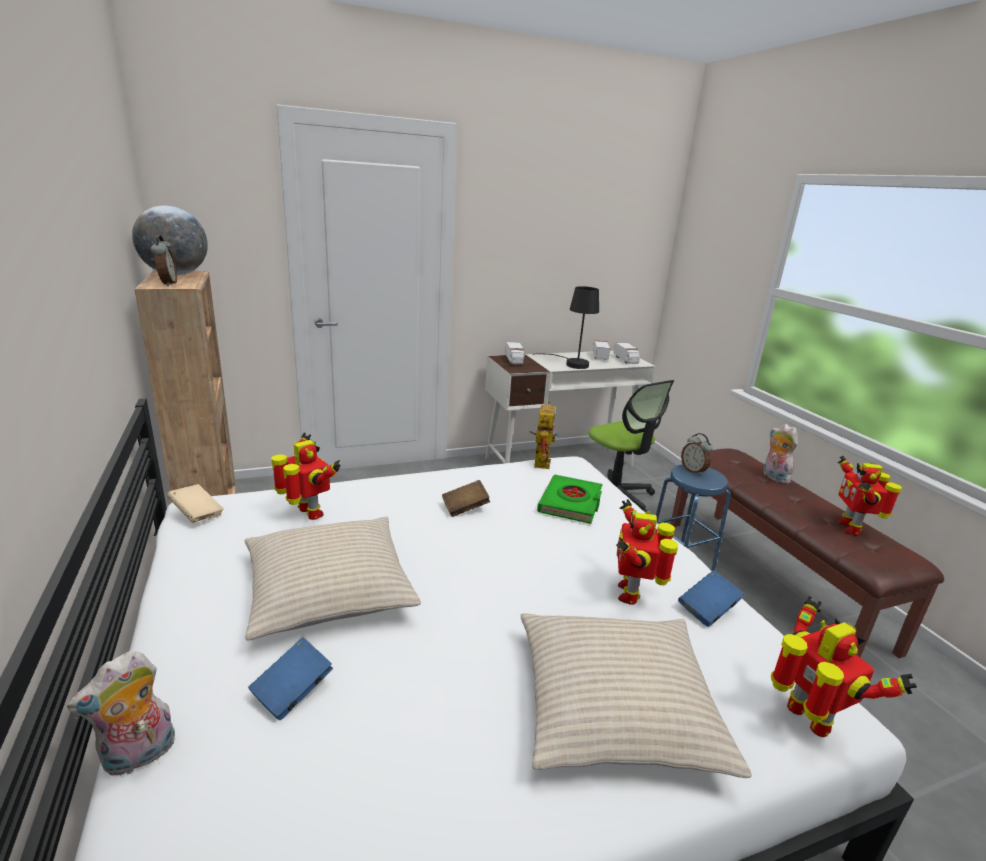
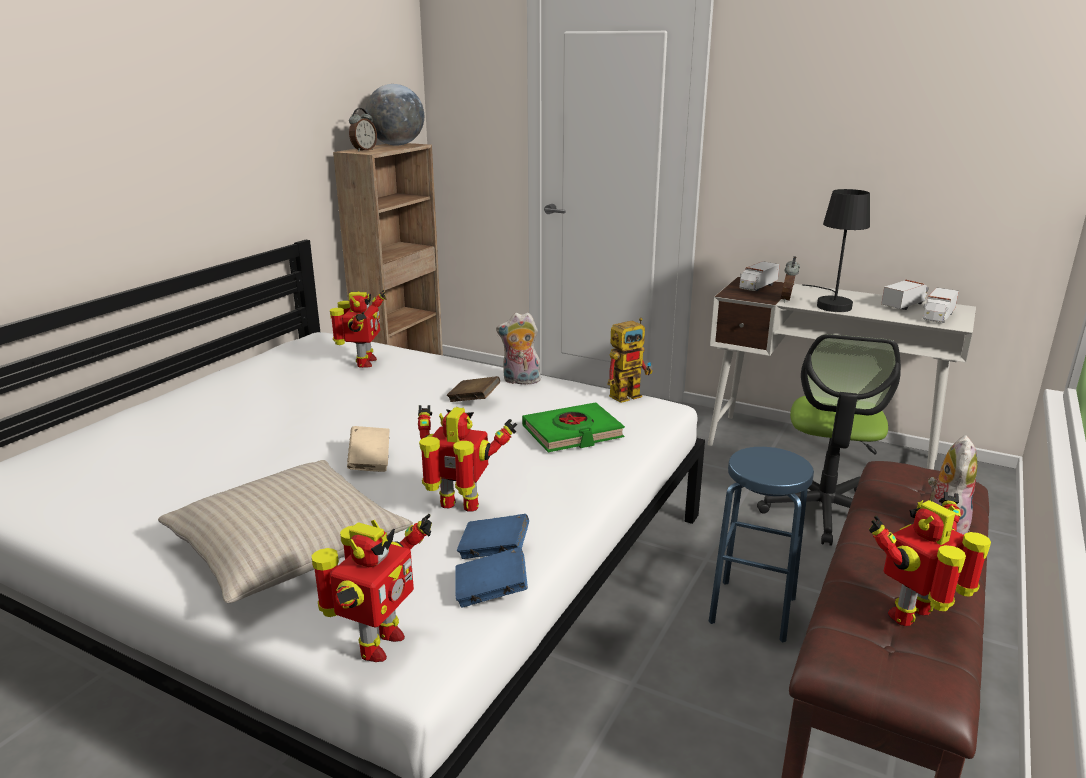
camera: 50 degrees right, 0 degrees up
plush toy [67,650,175,776] -> plush toy moved to [496,312,541,385]
beige book [167,484,224,523] -> beige book moved to [347,426,390,472]
beige pillow [245,517,421,640] -> none
blue book [248,637,333,720] -> blue book moved to [455,547,528,607]
toy robot [616,499,678,605] -> toy robot turned 45 degrees clockwise [418,405,517,512]
alarm clock [681,433,713,475] -> alarm clock moved to [781,256,800,302]

